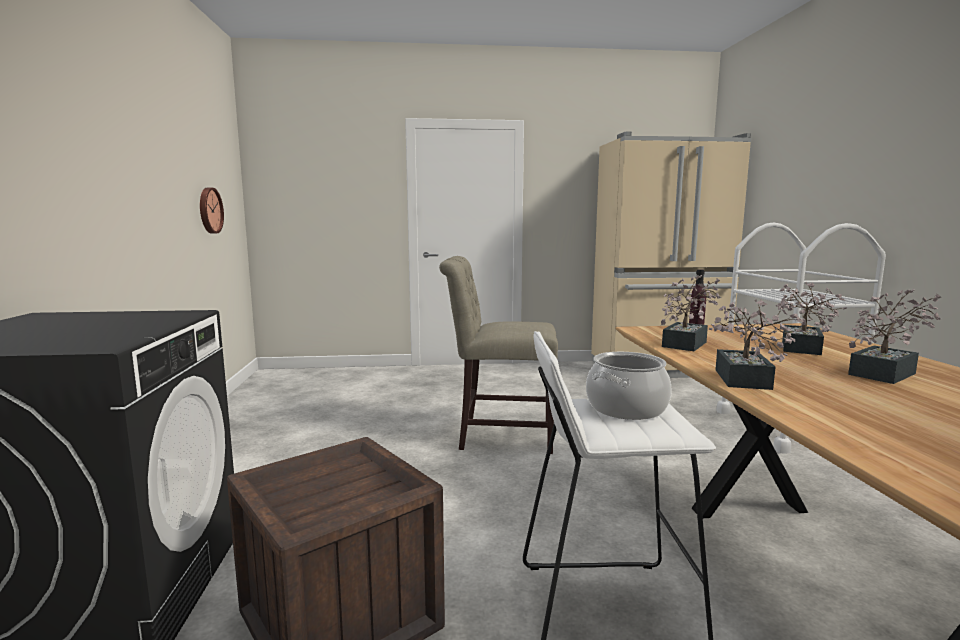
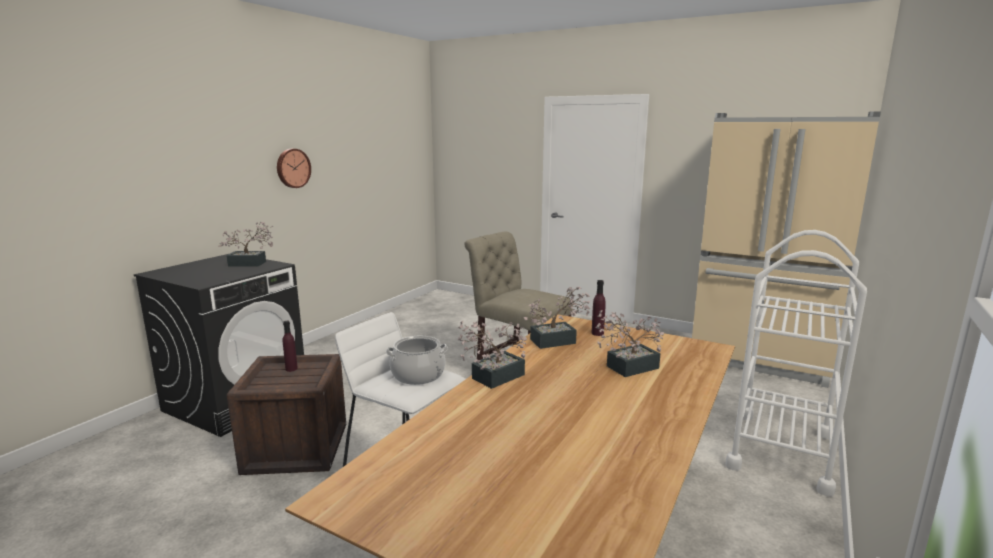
camera: 35 degrees right, 5 degrees up
wall clock [200,188,224,234] -> wall clock moved to [277,149,311,188]
potted plant [848,289,941,384] -> potted plant moved to [218,222,273,267]
none -> purple bottle [283,321,298,372]

